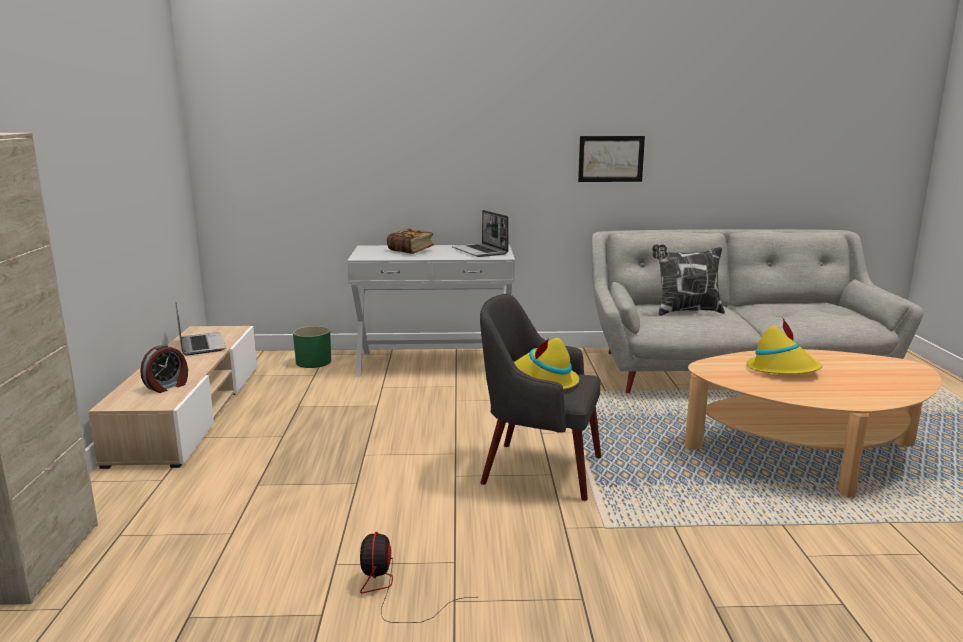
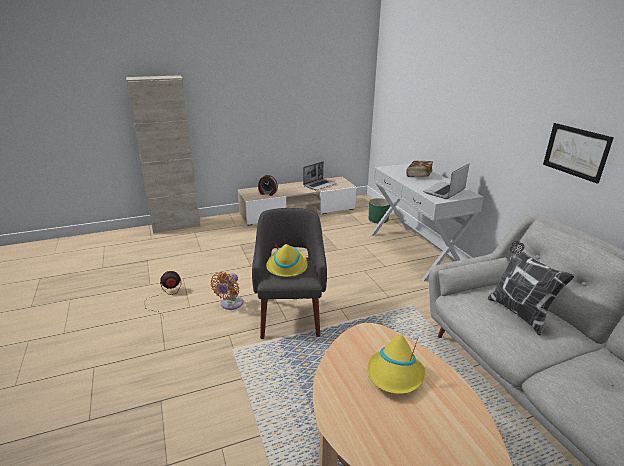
camera: 70 degrees right, 10 degrees up
none -> orange fan [211,272,243,310]

